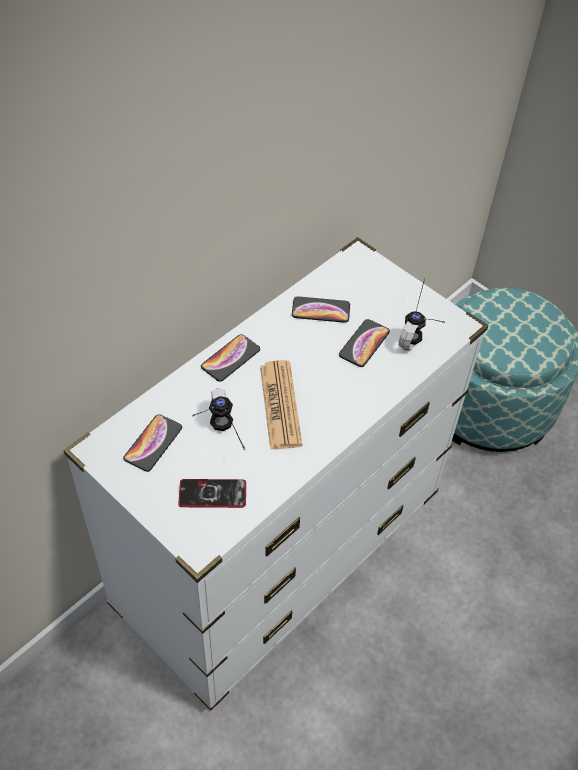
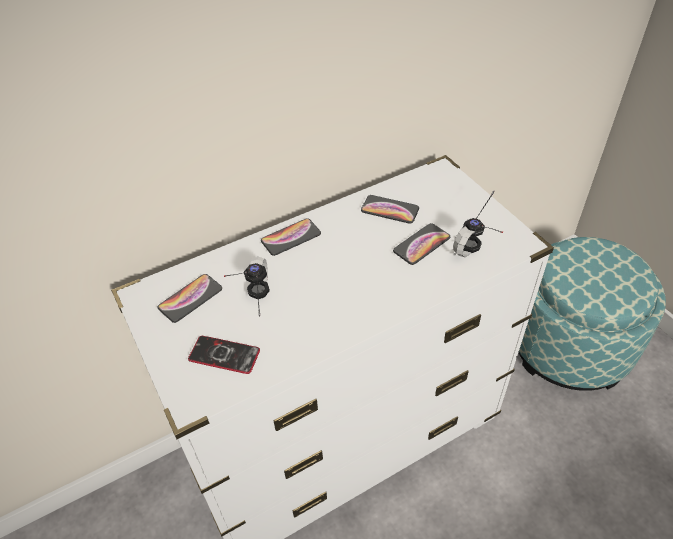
camera: 20 degrees right, 5 degrees down
newspaper [260,360,302,449] -> none

